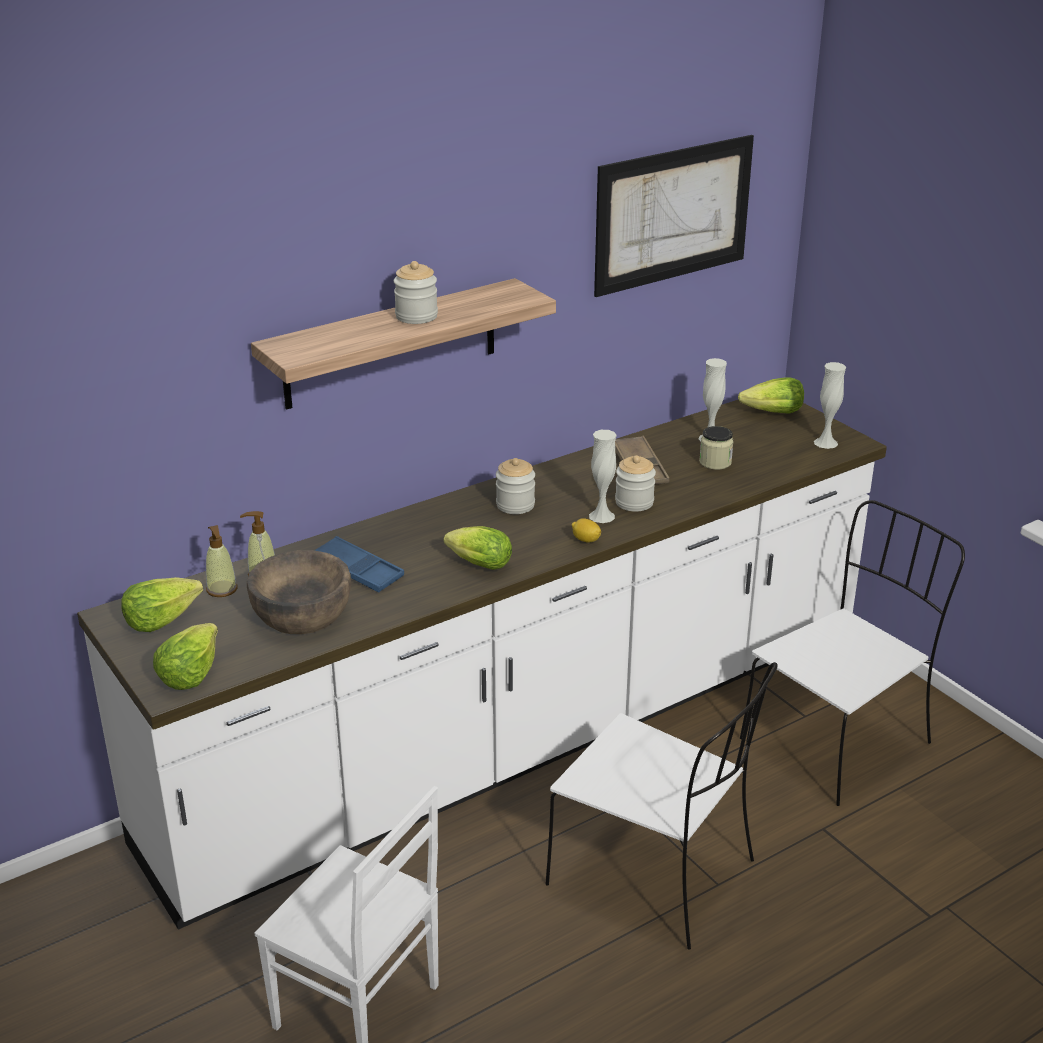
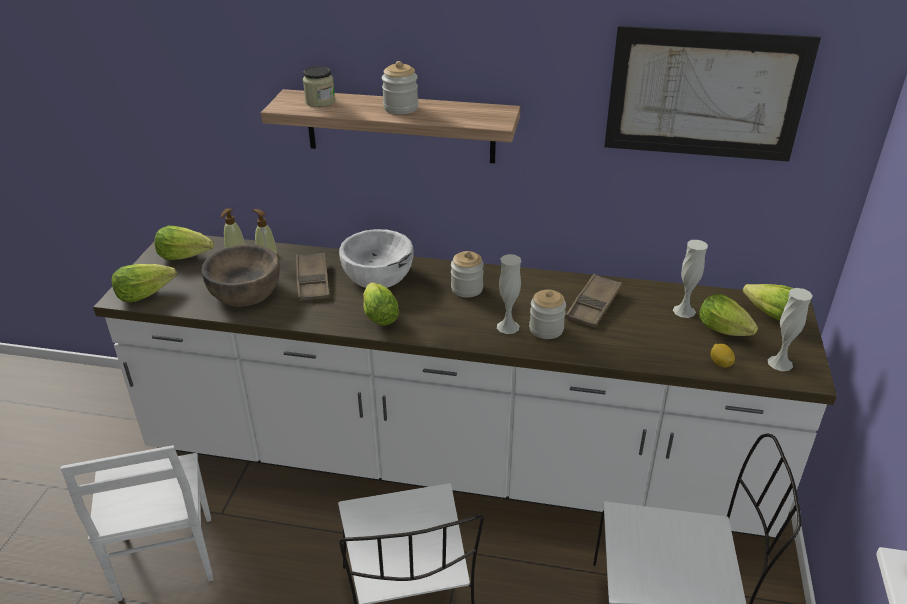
camera: 45 degrees right, 5 degrees up
blue tray [315,536,404,593] -> brown tray [296,252,330,301]
lemon [571,518,601,543] -> lemon moved to [711,344,735,368]
jar [699,426,734,470] -> jar moved to [303,66,335,107]
none -> white bowl [339,229,414,288]
none -> lettuce [699,294,758,336]

